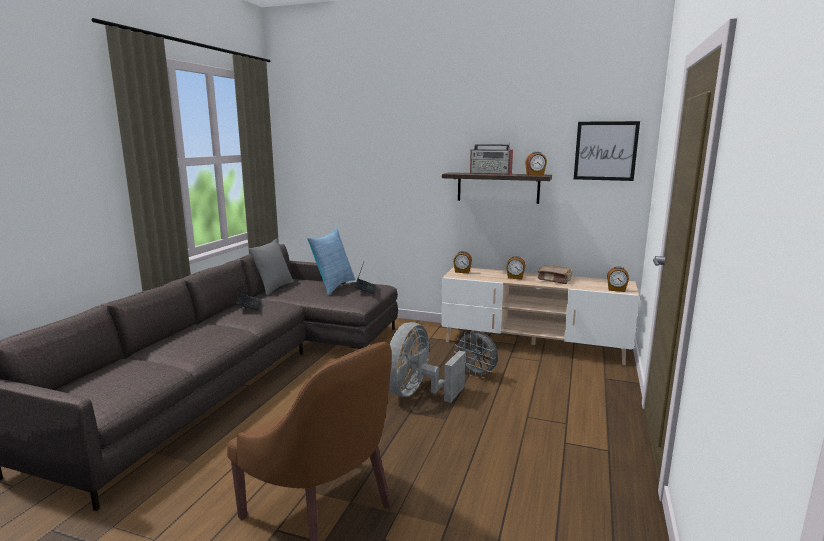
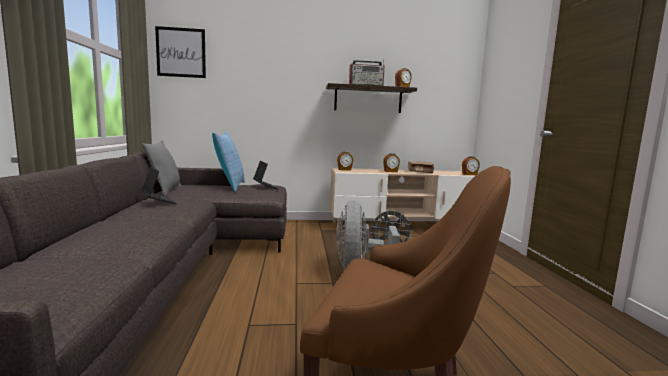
camera: 25 degrees left, 5 degrees down
picture [574,121,640,181] -> picture moved to [155,26,206,78]

